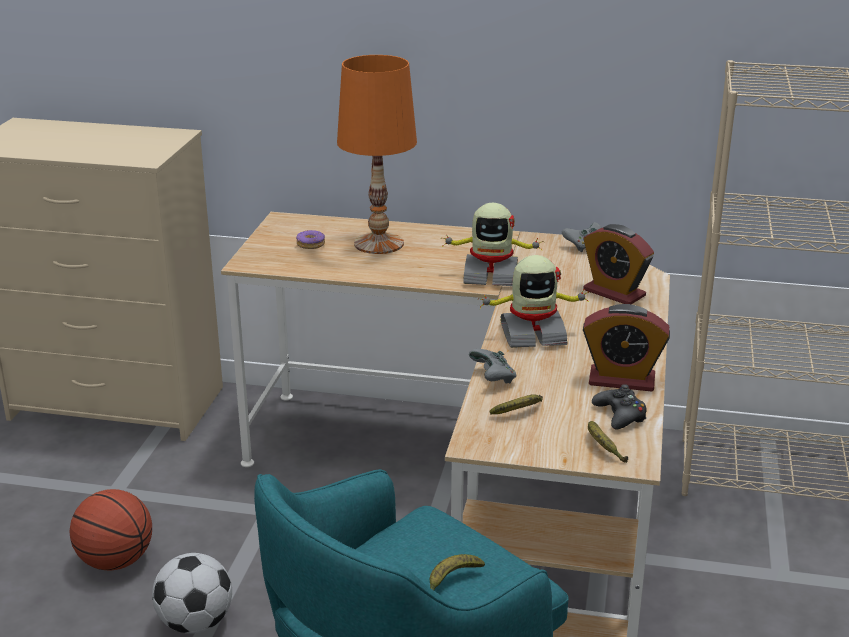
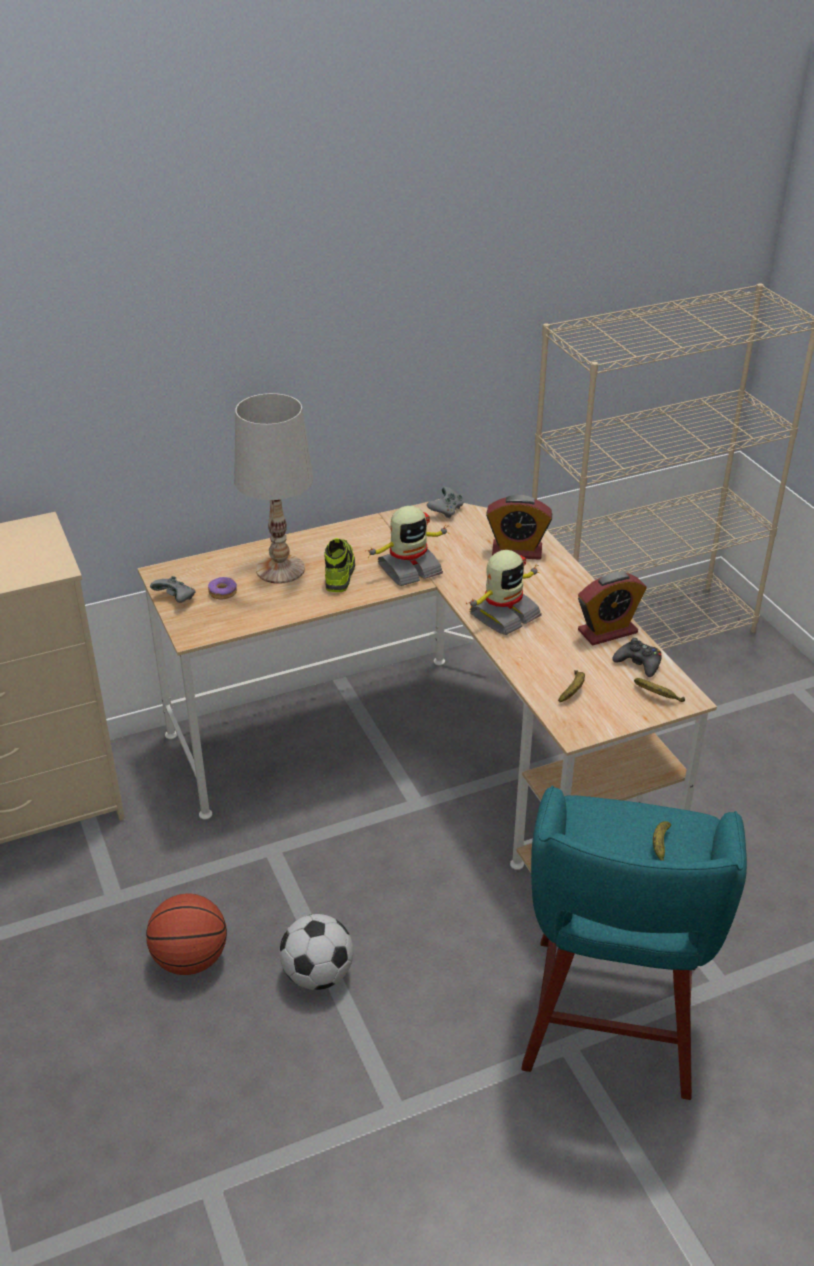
camera: 35 degrees left, 10 degrees up
orange table lamp [337,55,417,254] -> white table lamp [234,393,313,584]
grey game controller [469,349,516,384] -> grey game controller moved to [150,576,196,603]
none -> shoe [324,538,355,592]

